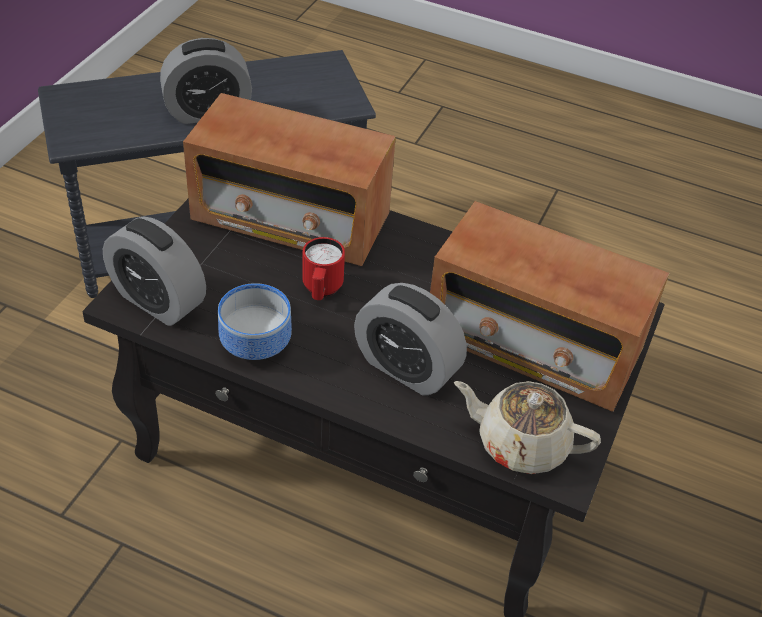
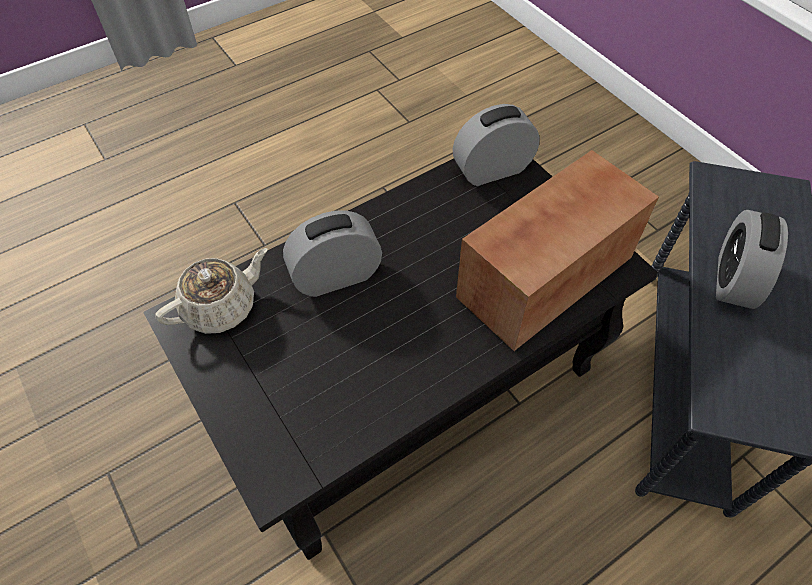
camera: 125 degrees right, 10 degrees up
bowl [218,283,292,360] -> none
red mug [302,237,345,300] -> none
radio [430,201,669,412] -> none

